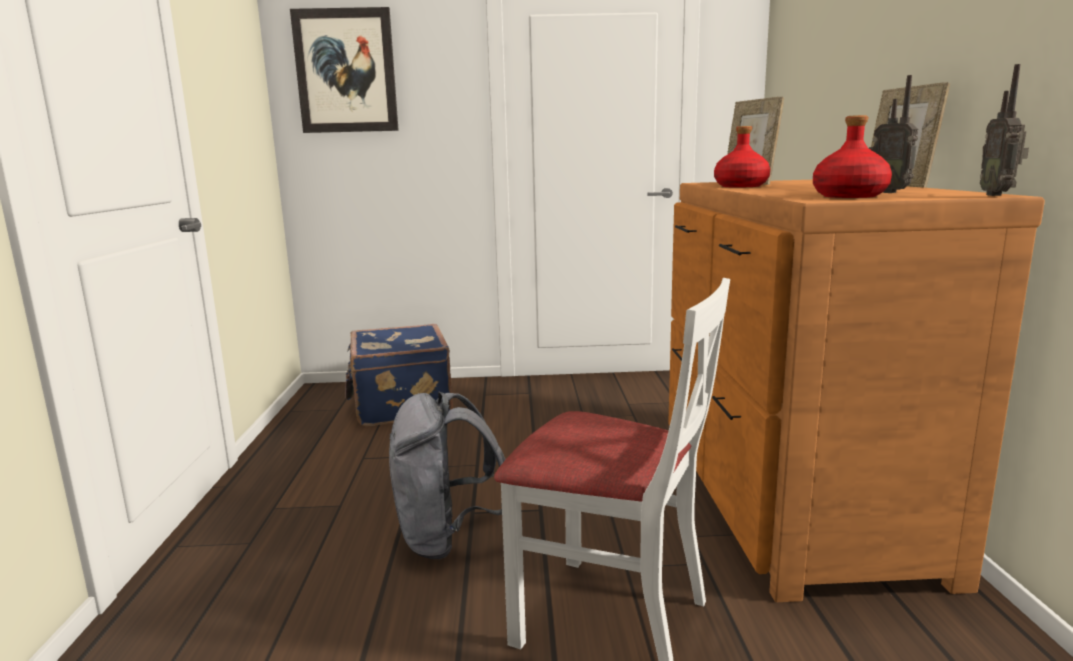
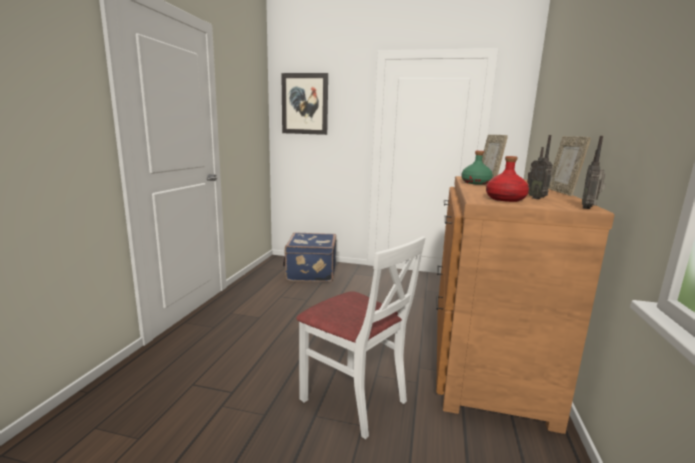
camera: 15 degrees right, 0 degrees up
grey backpack [389,391,506,559] -> none
red bottle [714,126,770,187] -> green bottle [461,151,493,185]

